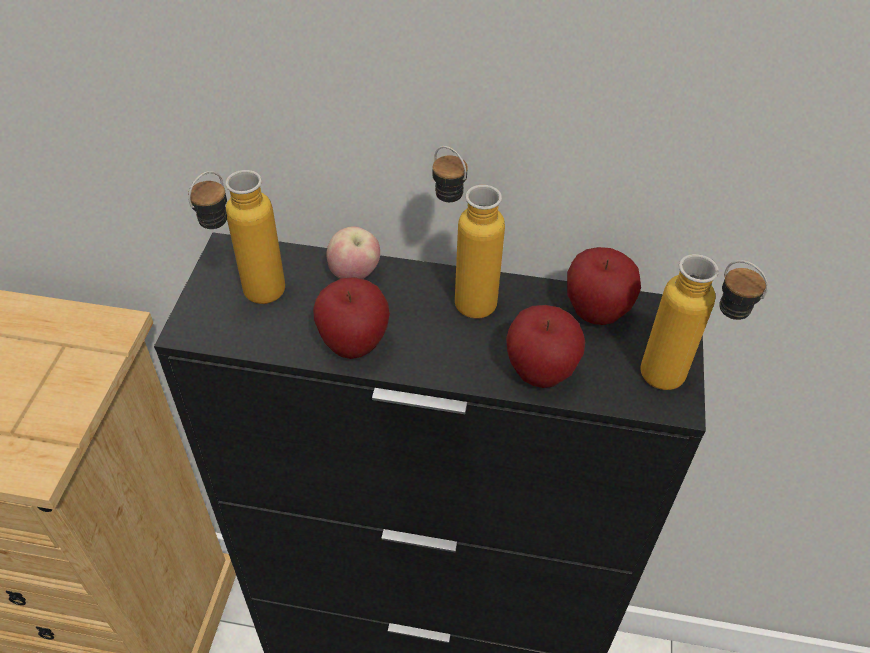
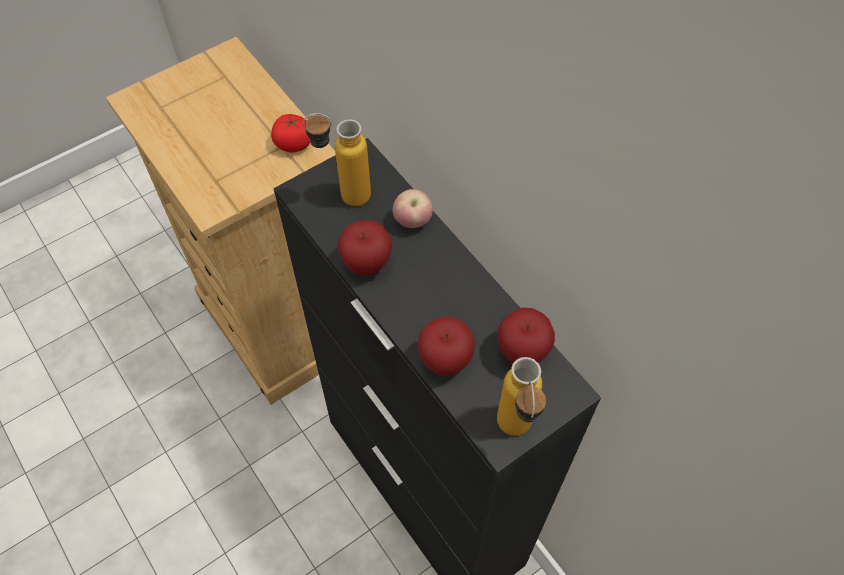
camera: 45 degrees right, 10 degrees up
bottle [433,146,505,319] -> none
none -> tomato [271,114,310,153]

